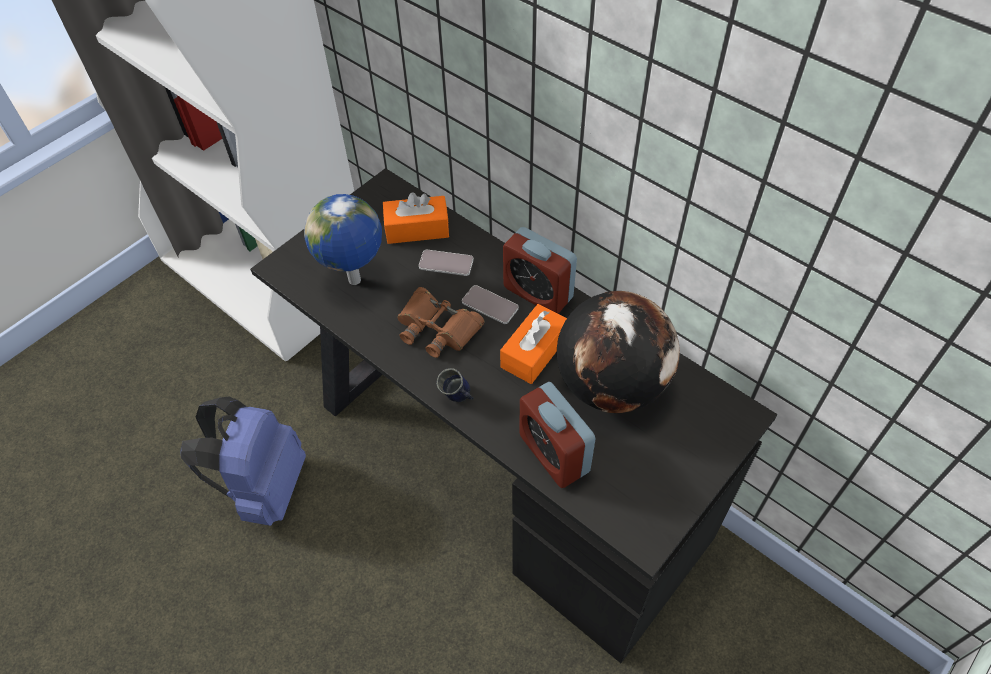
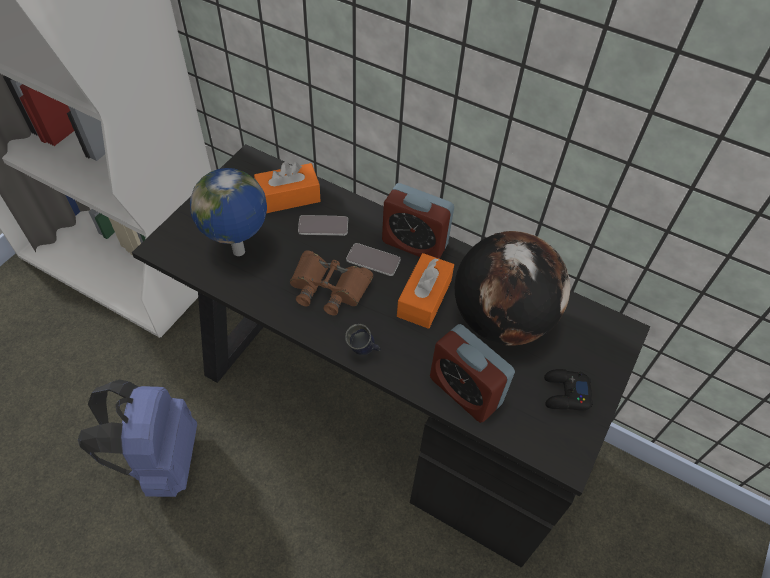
camera: 15 degrees left, 0 degrees up
none -> black game controller [544,369,593,410]

